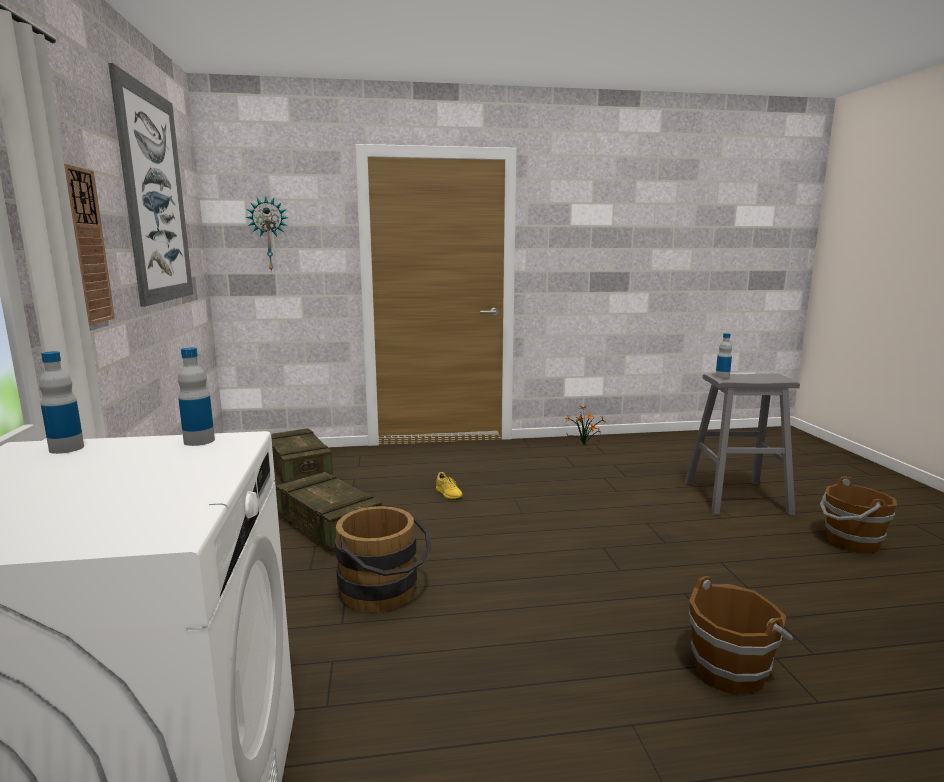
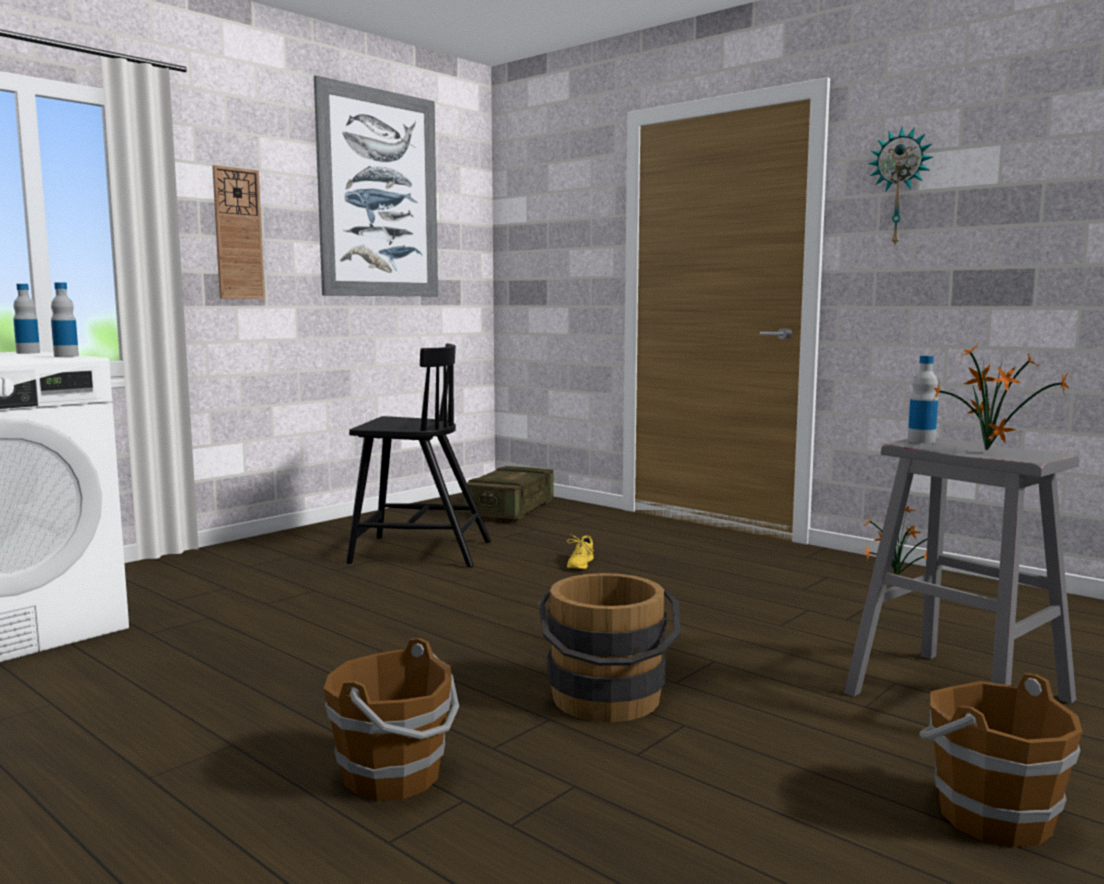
camera: 50 degrees right, 5 degrees down
wall clock [246,196,288,272] -> wall clock moved to [868,126,933,248]
crate [276,472,382,552] -> black chair [346,344,491,568]
brown bucket [335,506,431,613] -> brown bucket moved to [538,573,681,722]
none -> potted plant [931,343,1070,451]

